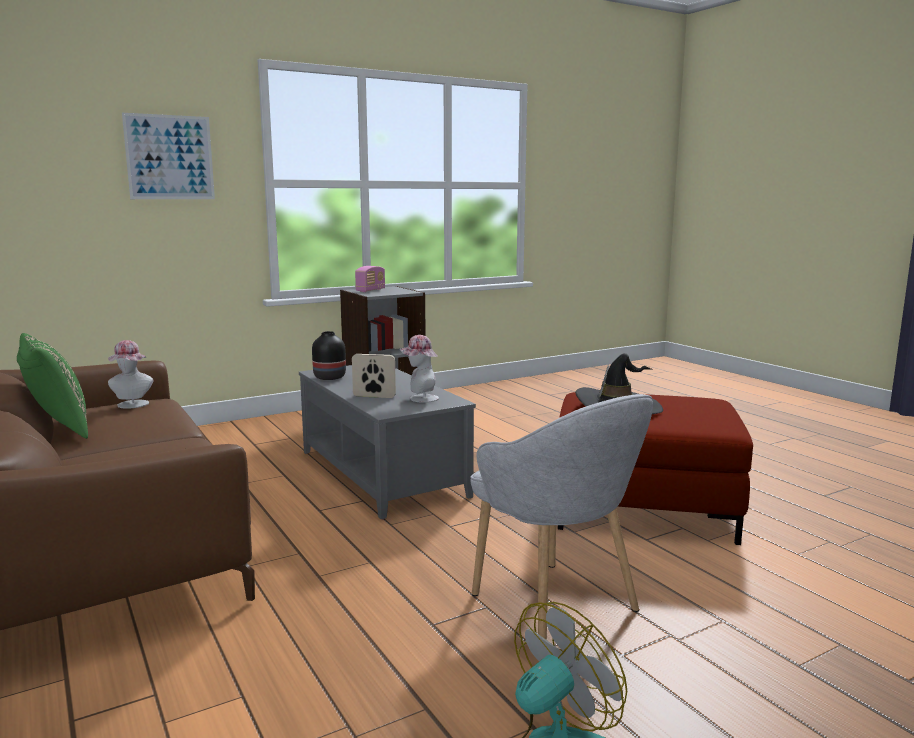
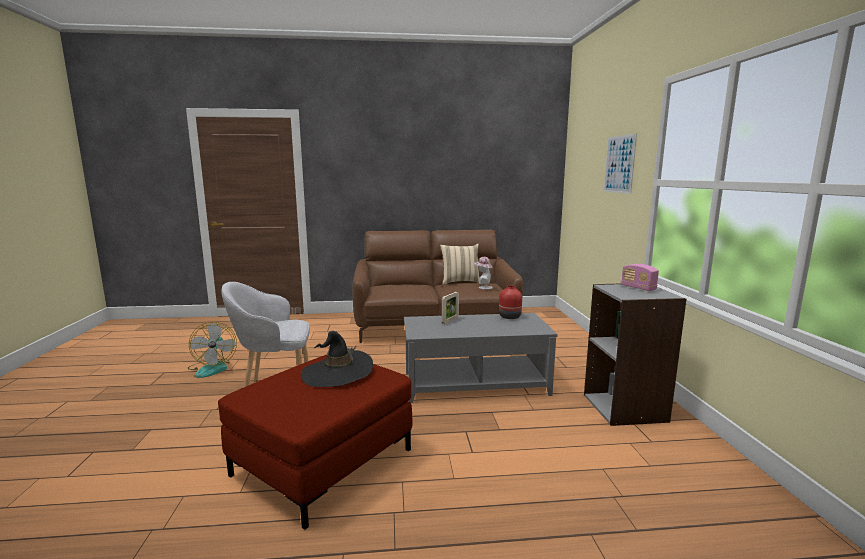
camera: 115 degrees right, 0 degrees up
green pillow [17,333,88,439] -> beige pillow [440,244,480,285]
black vase [312,331,346,380] -> red vase [499,285,522,319]
hat [399,335,439,403] -> none

